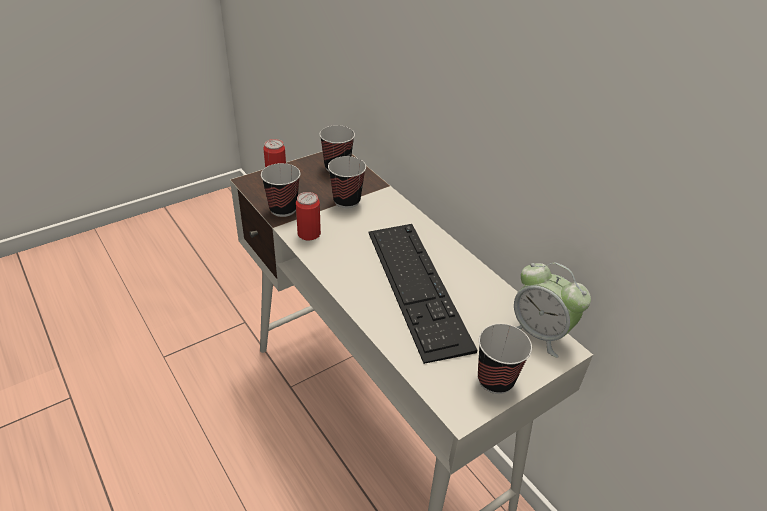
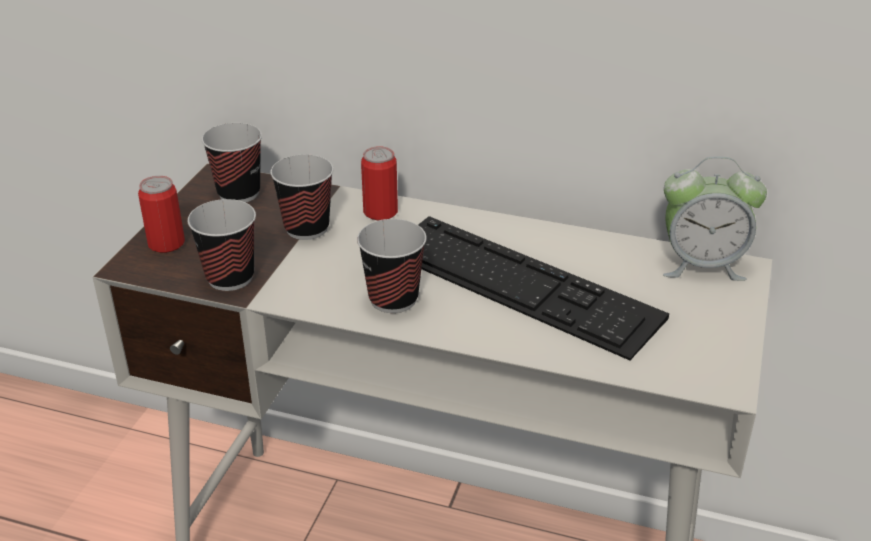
camera: 35 degrees left, 5 degrees down
can [296,192,321,241] -> can moved to [361,146,398,220]
cup [478,324,532,394] -> cup moved to [357,219,427,313]

